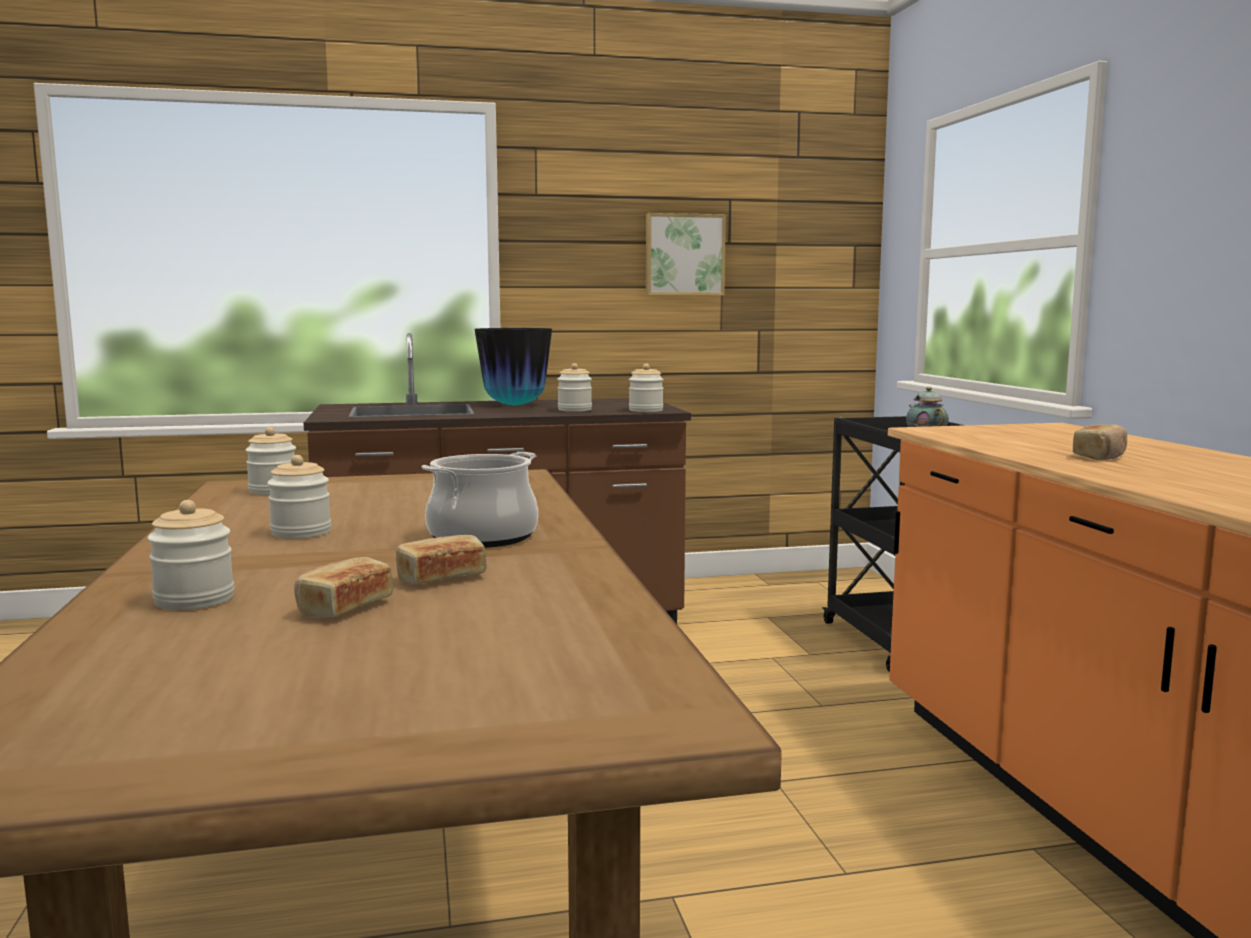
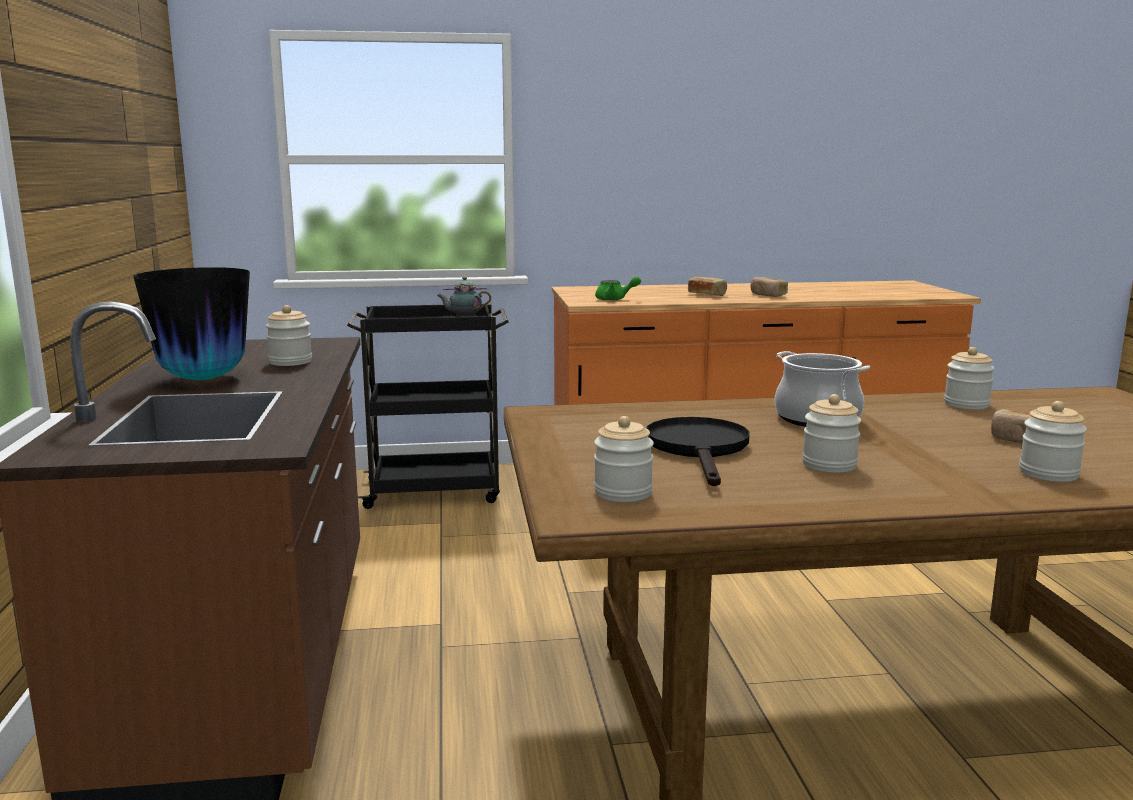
camera: 85 degrees left, 5 degrees up
bread [396,535,487,584] -> bread moved to [751,277,788,297]
jar [629,364,664,412] -> jar moved to [944,347,995,410]
picture [646,213,726,295] -> none
none -> green teapot [595,276,641,301]
none -> black frying pan [646,417,749,486]

